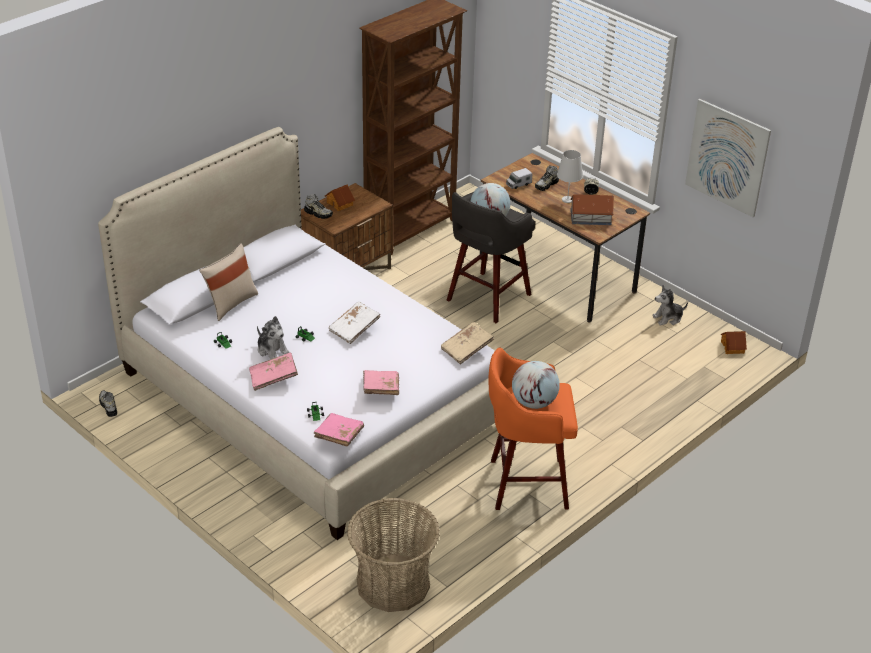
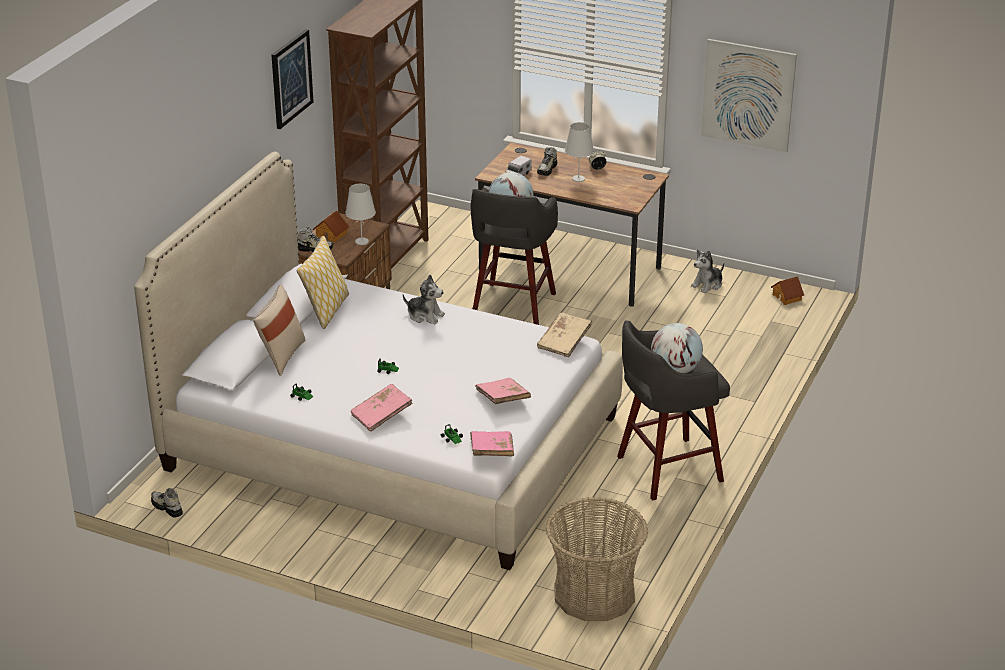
camera: 20 degrees left, 5 degrees down
plush toy [257,316,290,359] -> plush toy moved to [403,275,445,324]
white book [329,302,381,344] -> none
orange stool [489,347,578,510] -> grey stool [617,320,730,501]
toy house [570,194,614,225] -> none
none -> picture [271,29,313,129]
none -> pillow [297,236,349,329]
none -> white table lamp [345,184,376,245]

